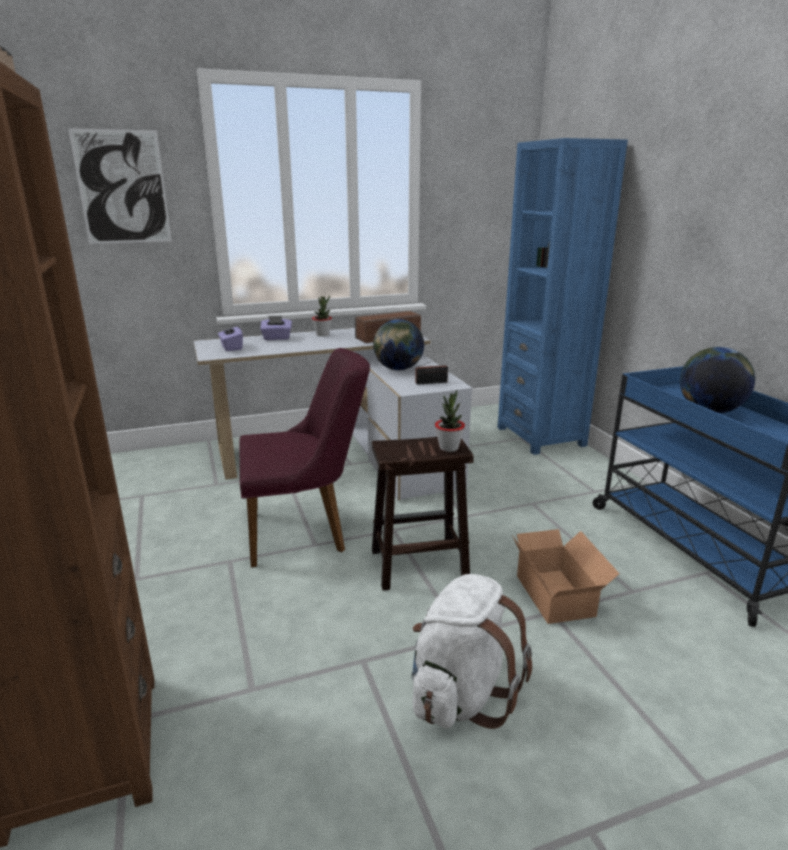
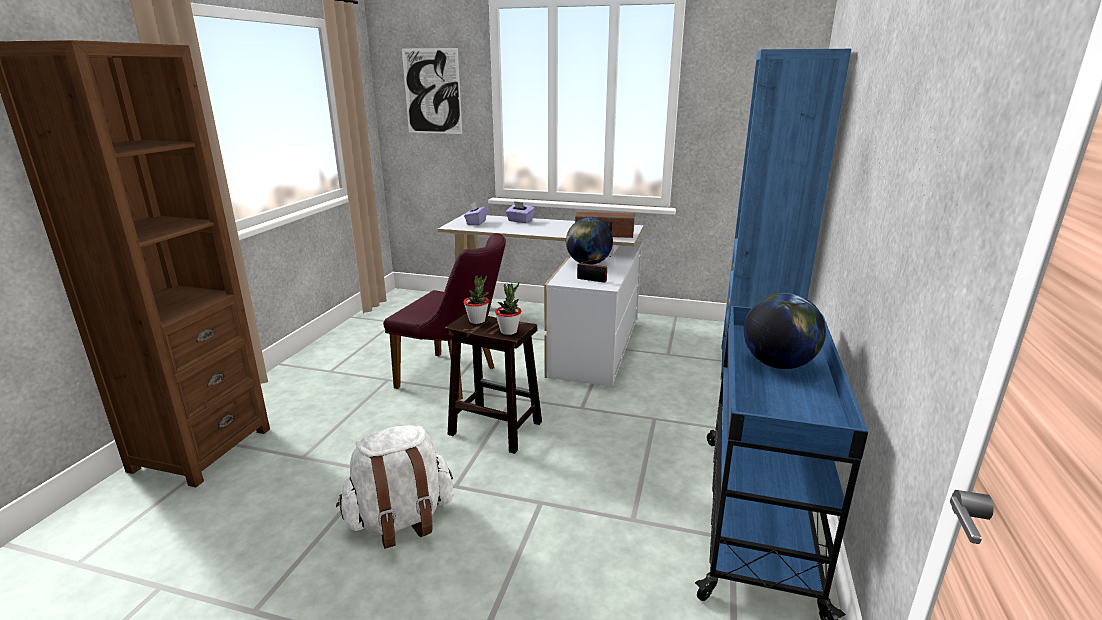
camera: 35 degrees right, 0 degrees up
potted plant [312,296,332,336] -> potted plant moved to [464,275,489,324]
cardboard box [512,529,620,624] -> none

